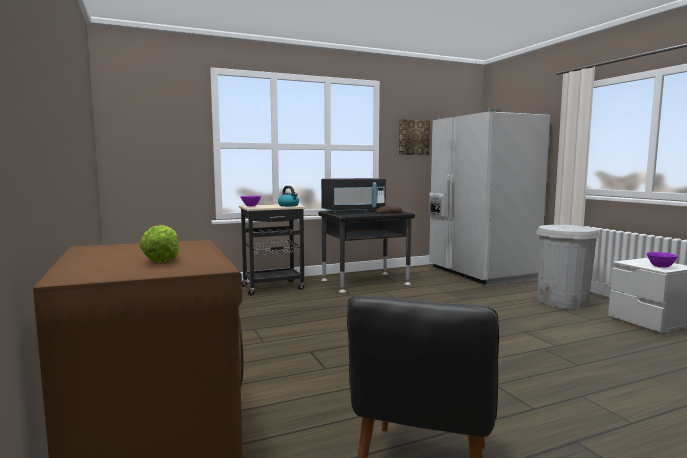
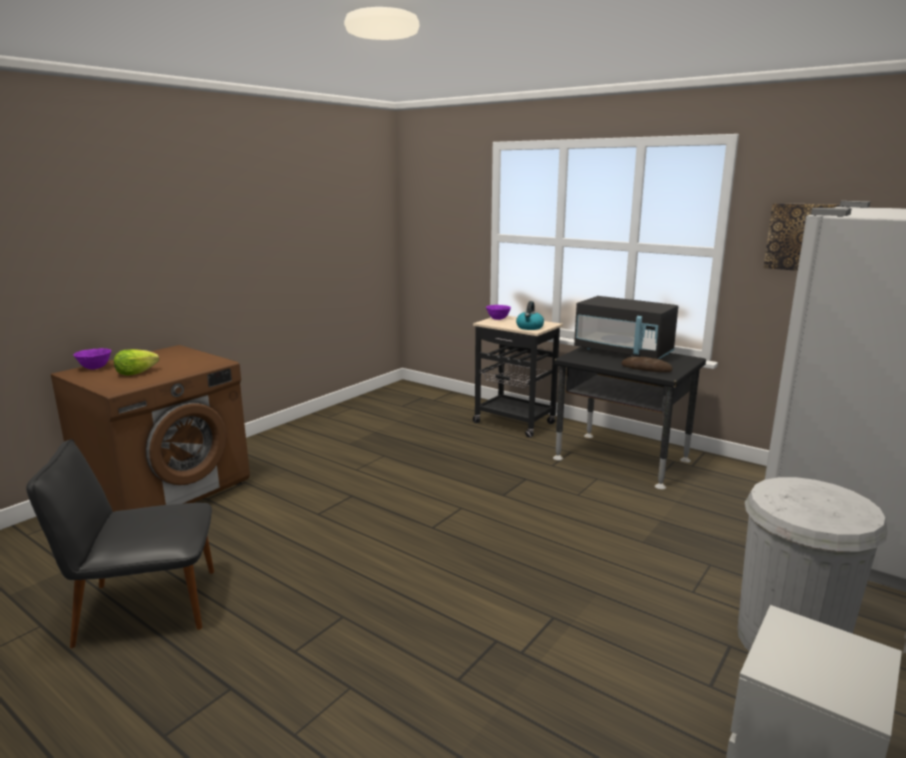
camera: 60 degrees right, 10 degrees up
purple bowl [646,252,678,268] -> purple bowl moved to [73,348,111,370]

